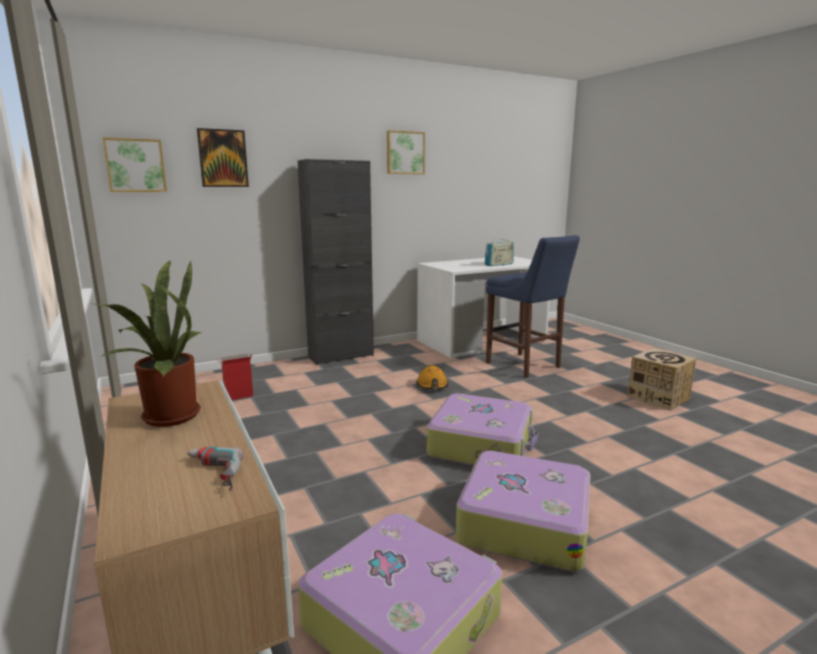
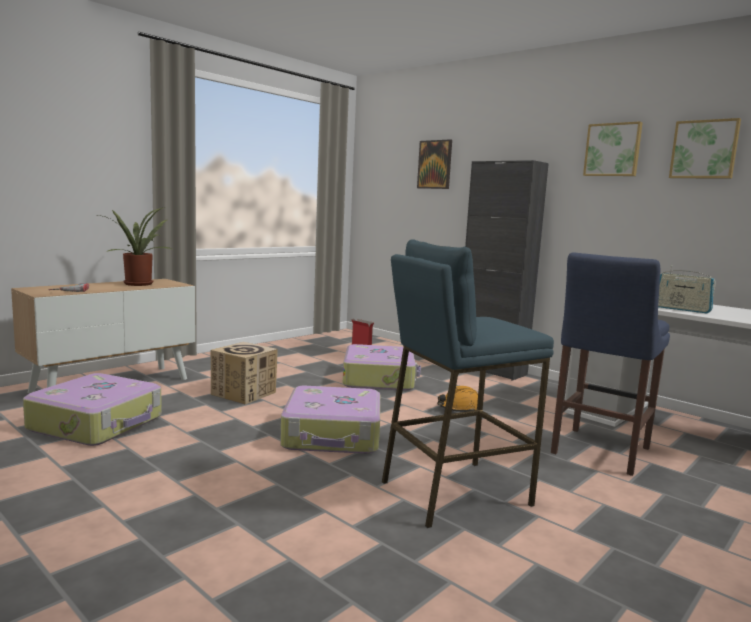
camera: 70 degrees right, 5 degrees down
picture [103,137,167,192] -> picture moved to [669,118,741,179]
suitcase [456,451,590,571] -> suitcase moved to [343,344,421,390]
cardboard box [627,348,696,411] -> cardboard box moved to [211,342,278,405]
none -> blue stool [382,239,554,528]

